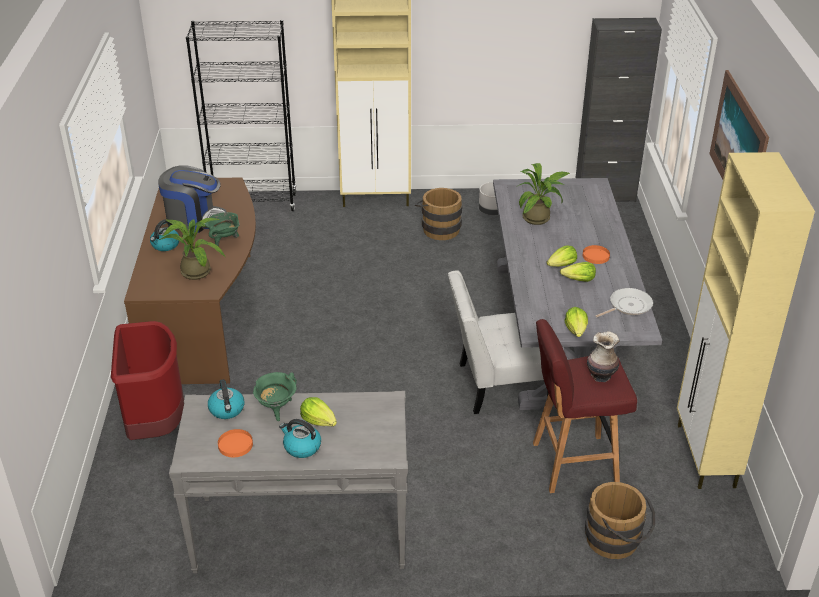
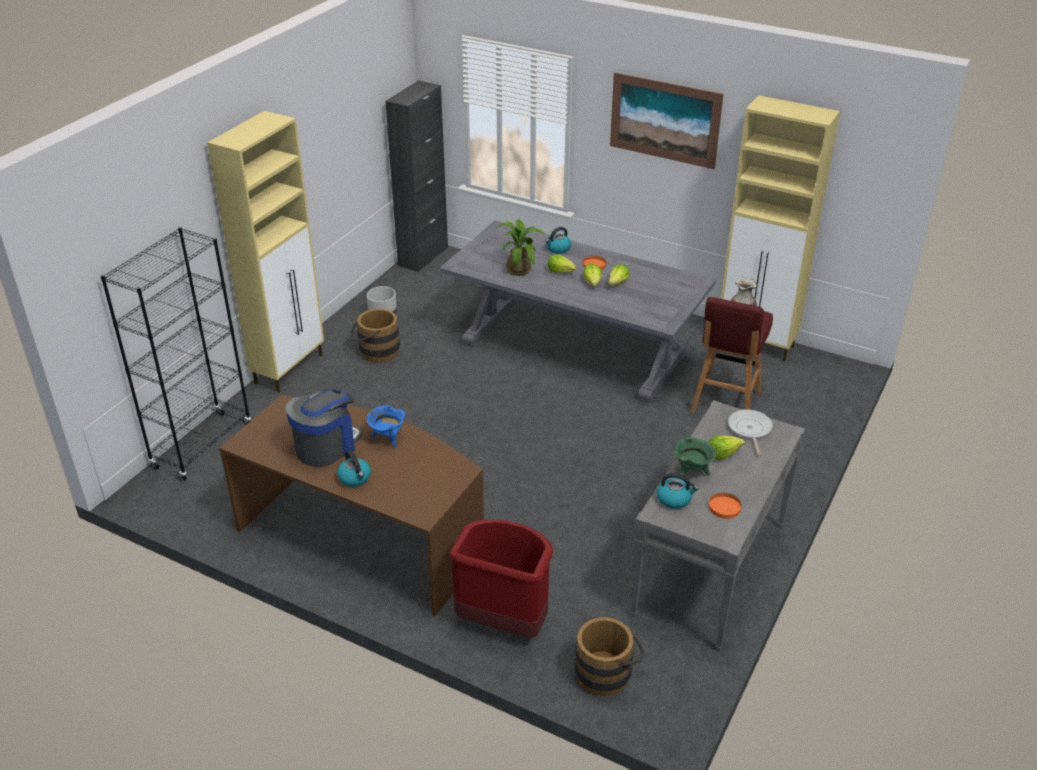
camera: 60 degrees left, 0 degrees up
potted plant [159,218,225,280] -> none
green cooking pot [205,212,240,247] -> blue cooking pot [366,405,405,447]
kettle [279,419,321,458] -> kettle moved to [545,227,571,254]
white chair [448,270,549,414] -> none
lettuce [565,307,588,337] -> lettuce moved to [548,254,577,273]
brown bucket [585,482,655,559] -> brown bucket moved to [575,617,645,696]
frying pan [596,288,653,317] -> frying pan moved to [728,409,773,456]

